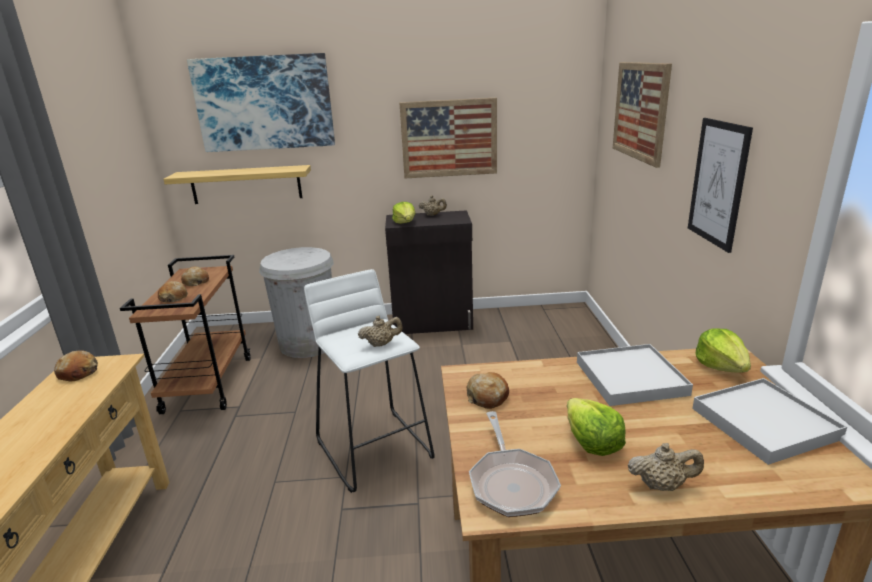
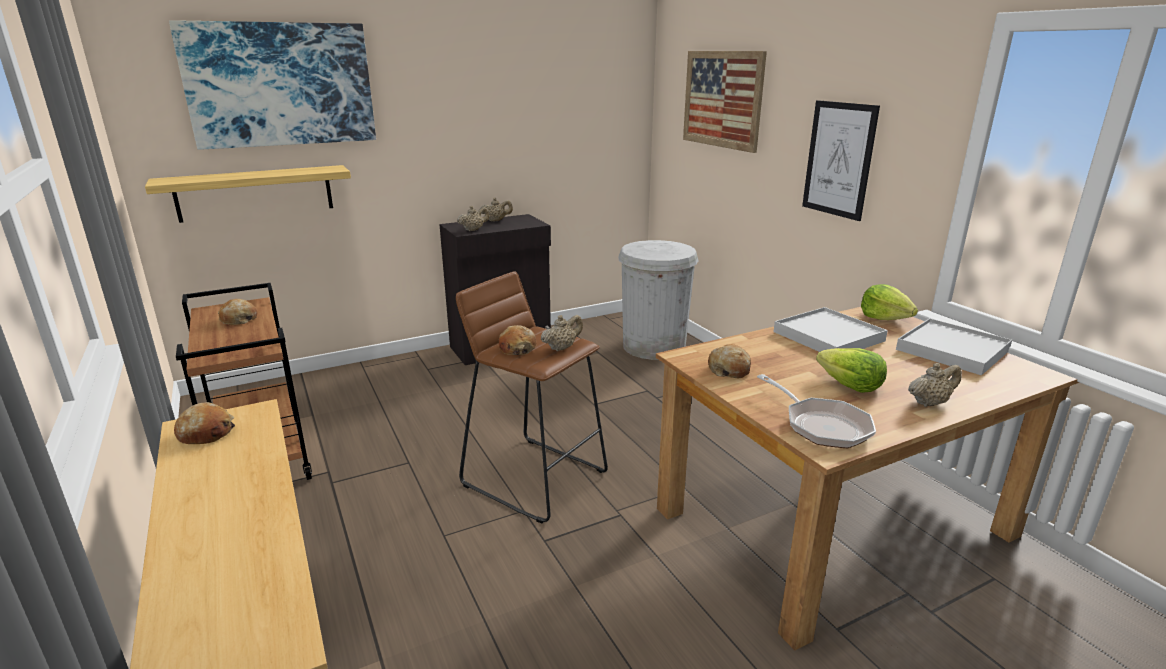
camera: 25 degrees left, 0 degrees up
bread [158,281,188,303] -> bread moved to [499,325,536,355]
white trash can [259,247,334,358] -> white trash can moved to [618,240,698,360]
white stool [304,269,435,493] -> brown stool [456,271,608,523]
lettuce [392,202,416,224] -> beige teapot [457,206,489,231]
picture [399,98,497,179] -> none

